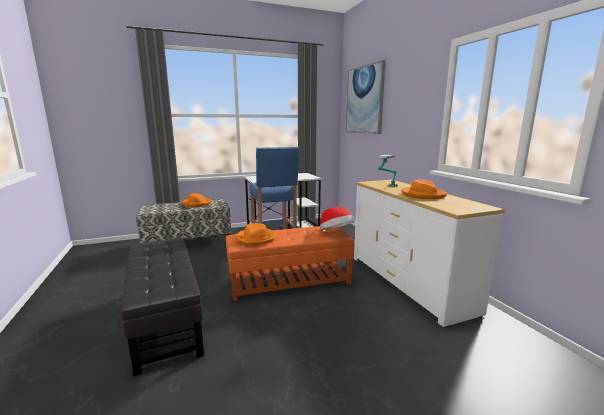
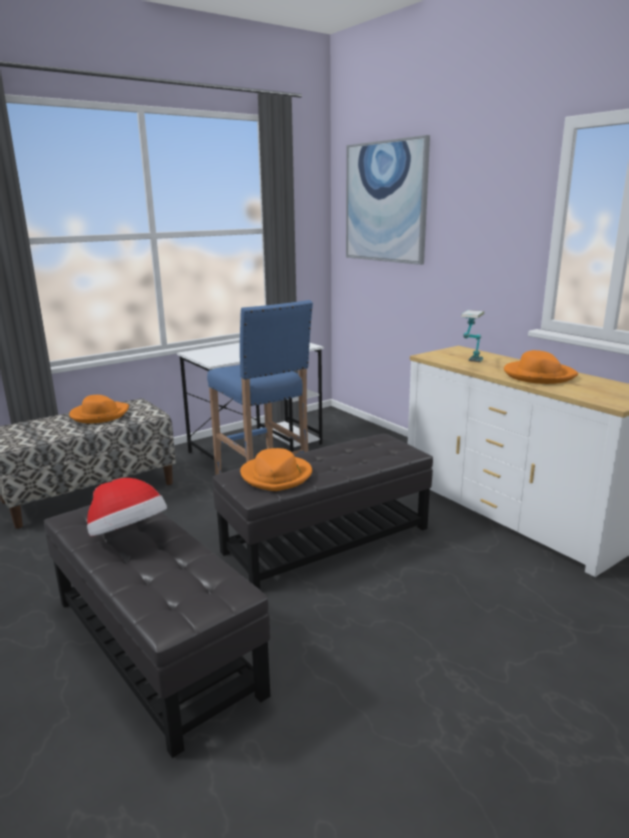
camera: 15 degrees left, 5 degrees up
orange ottoman [226,226,354,301] -> black ottoman [213,434,433,589]
hat [320,207,355,230] -> hat moved to [87,478,167,537]

